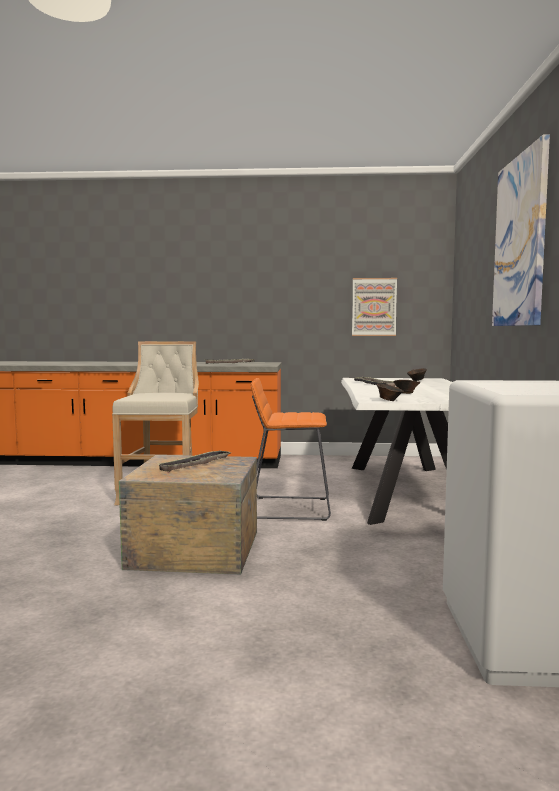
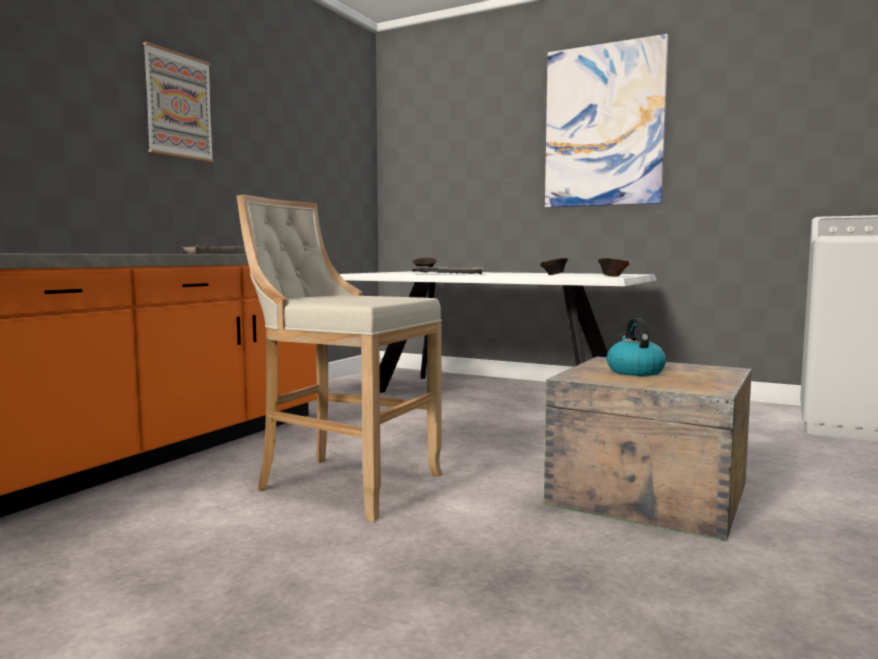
camera: 65 degrees left, 0 degrees up
tray [159,451,231,472] -> kettle [607,318,666,376]
orange stool [251,378,331,521] -> none
picture [352,278,397,336] -> picture moved to [143,42,214,162]

